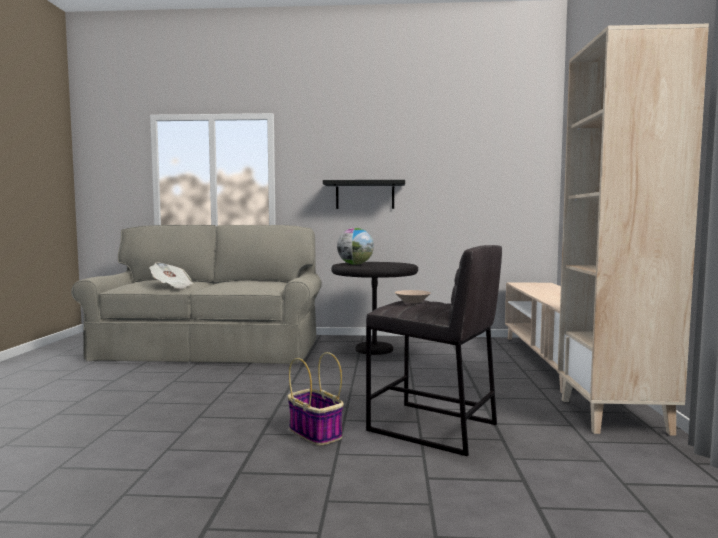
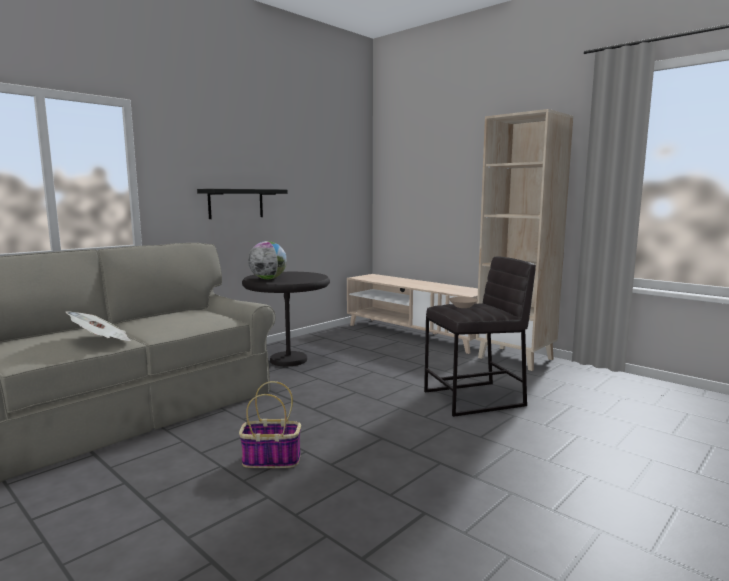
camera: 50 degrees left, 5 degrees up
basket [288,352,344,446] -> basket moved to [239,381,301,468]

